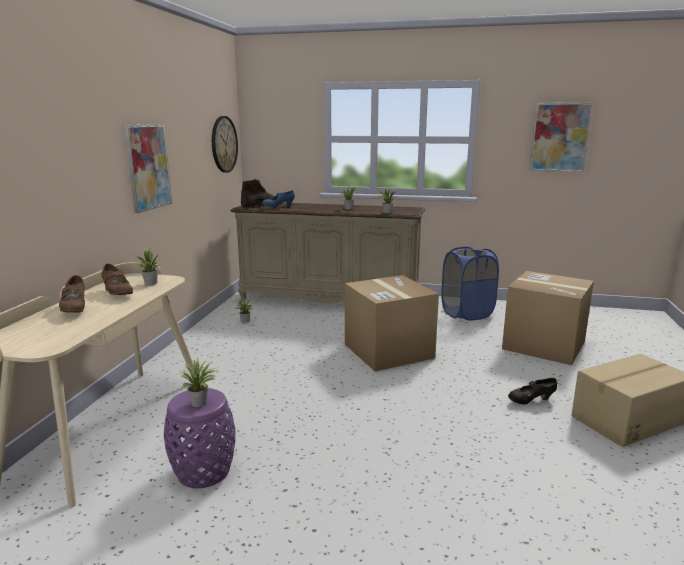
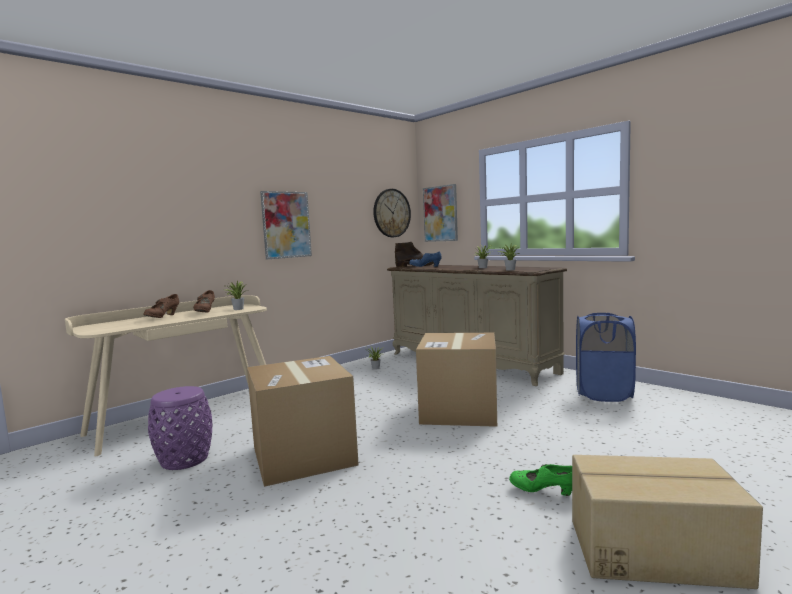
camera: 35 degrees right, 10 degrees down
potted plant [176,358,216,407] -> none
cardboard box [502,271,594,365] -> cardboard box moved to [247,356,359,487]
black shoe [508,378,557,405] -> green shoe [509,464,572,496]
picture [529,102,593,172] -> picture moved to [423,184,458,242]

